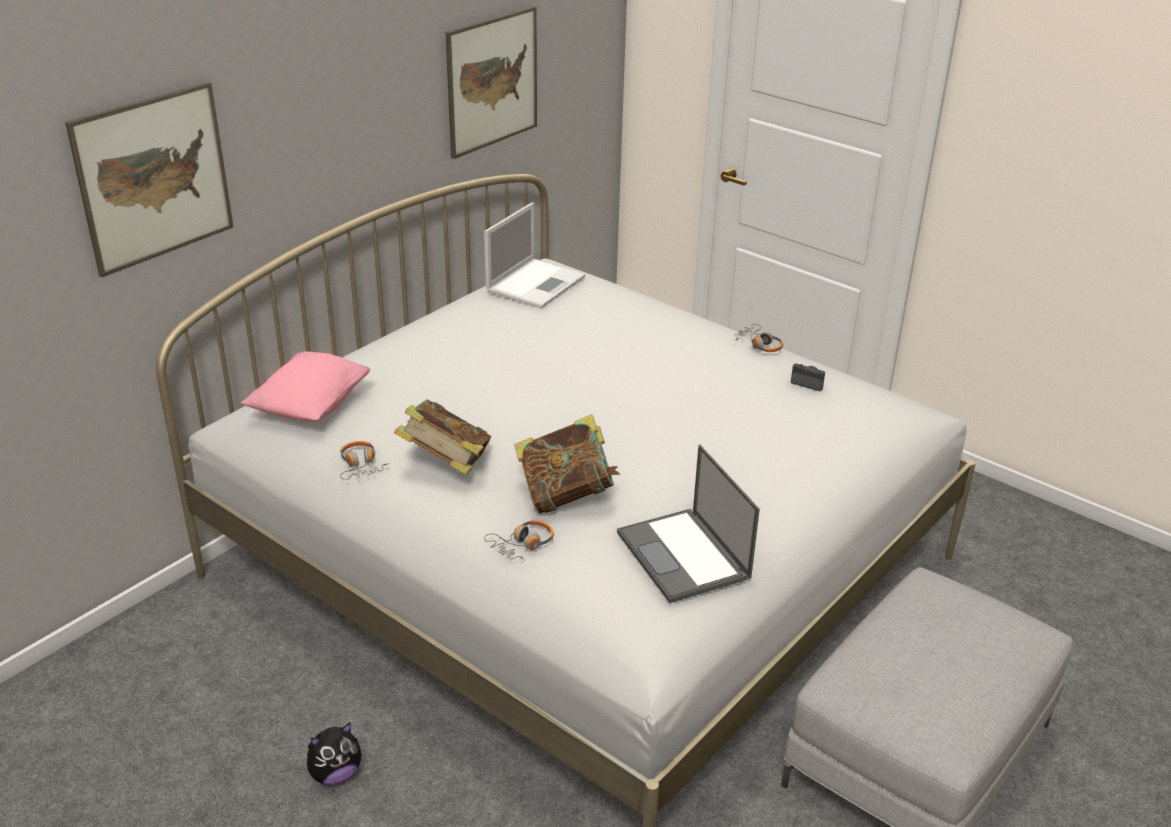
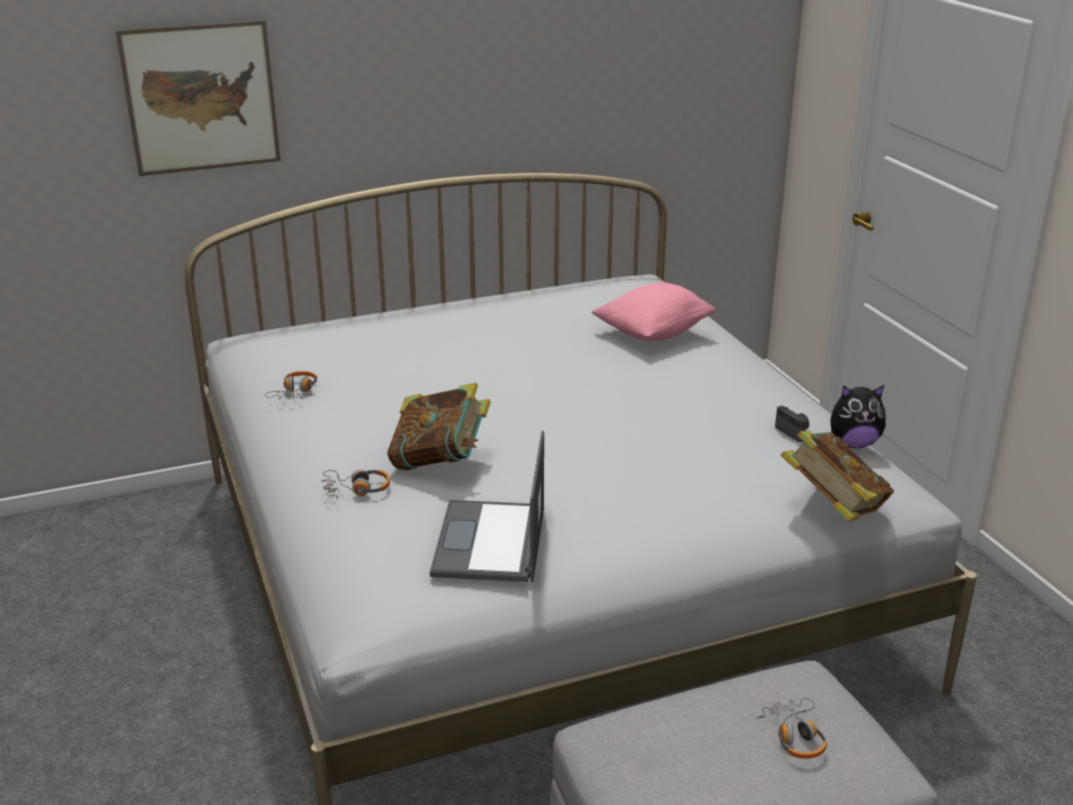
camera: 30 degrees right, 5 degrees down
pink pillow [241,351,370,422] -> pink pillow moved to [591,282,716,341]
plush toy [307,723,362,785] -> plush toy moved to [830,385,886,448]
book [394,399,491,475] -> book moved to [781,430,894,522]
picture [445,6,537,159] -> none
laptop [484,202,586,309] -> none
headphones [734,324,783,352] -> headphones moved to [756,698,827,759]

